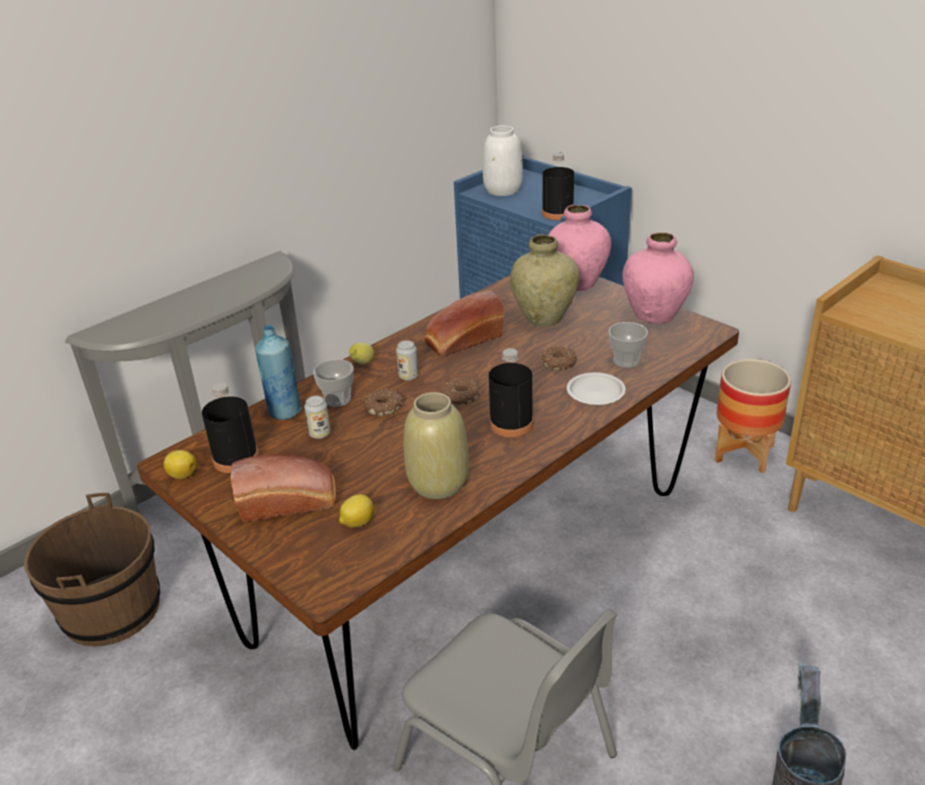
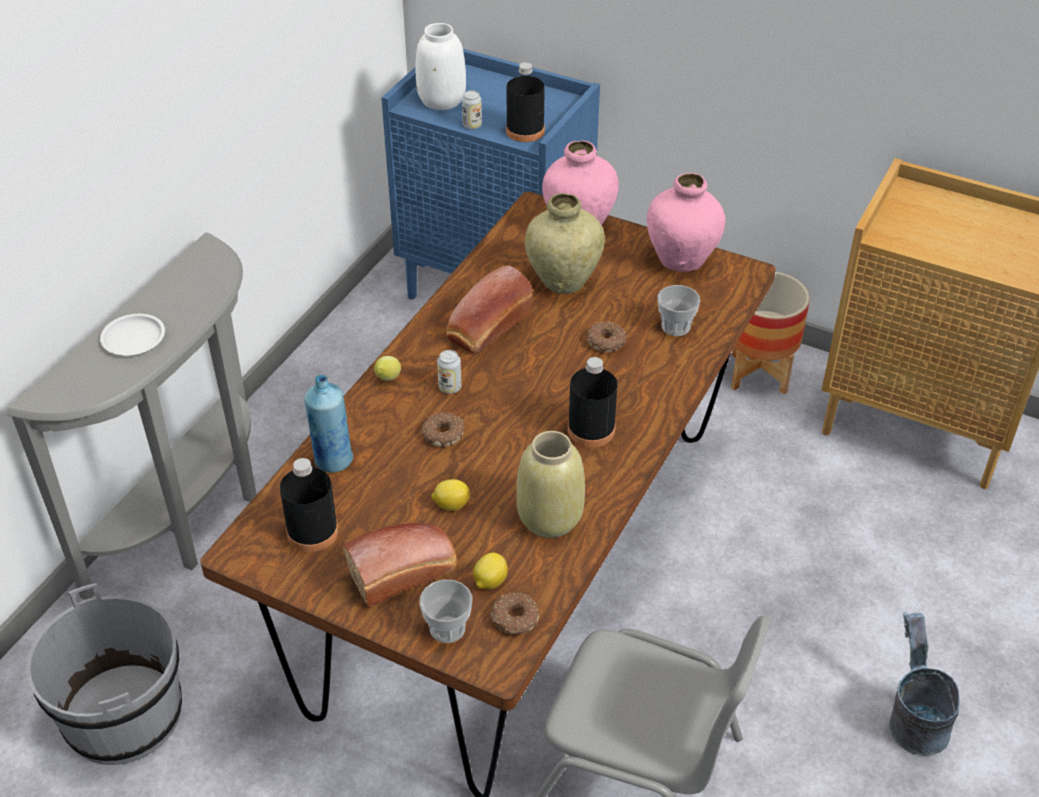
camera: 20 degrees left, 10 degrees up
brown bucket [24,493,160,646] -> grey bucket [27,583,182,765]
lemon [164,450,197,479] -> lemon moved to [431,479,470,511]
can [304,396,331,439] -> can moved to [462,91,482,129]
cup [313,359,353,407] -> cup moved to [419,580,473,643]
donut [442,378,480,405] -> donut moved to [490,593,540,635]
white plate [567,372,626,405] -> white plate moved to [100,314,165,355]

